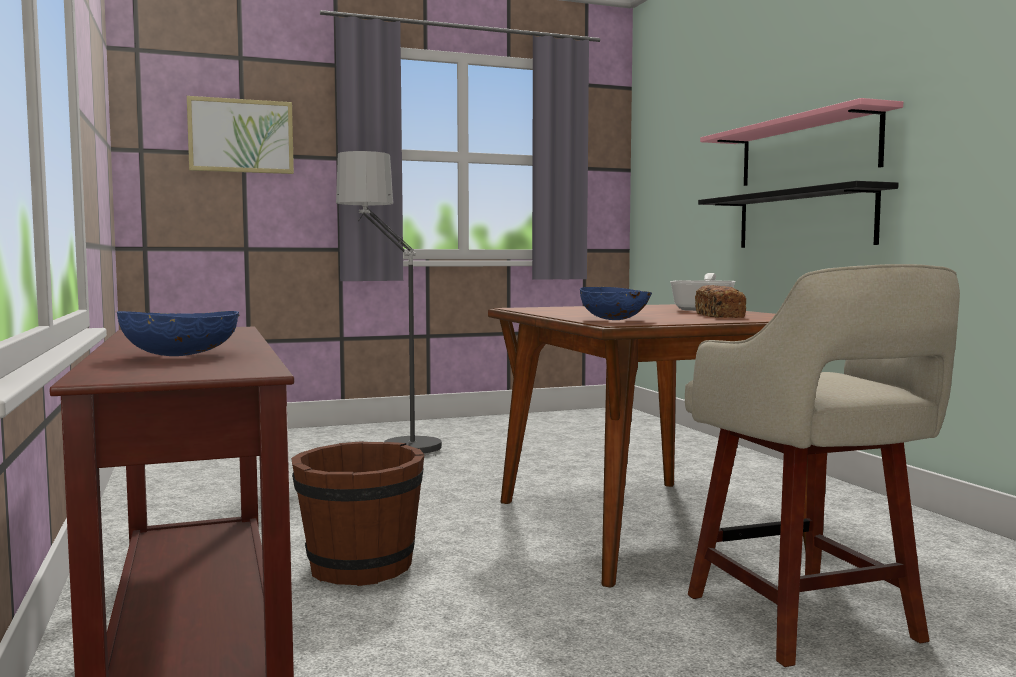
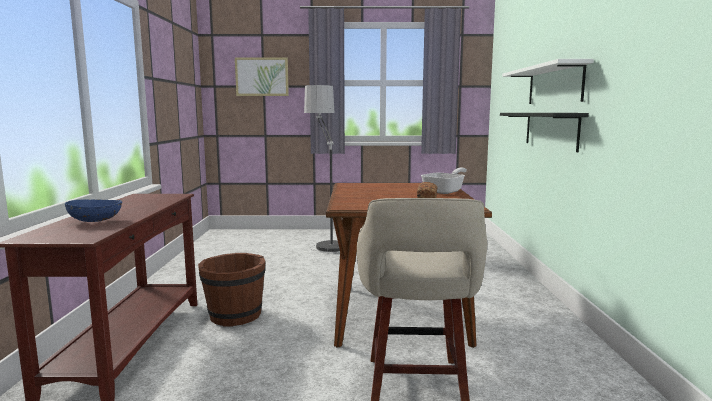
camera: 20 degrees right, 5 degrees up
blue bowl [580,286,652,320] -> none
pink shelf [700,98,903,186] -> white shelf [502,59,594,104]

